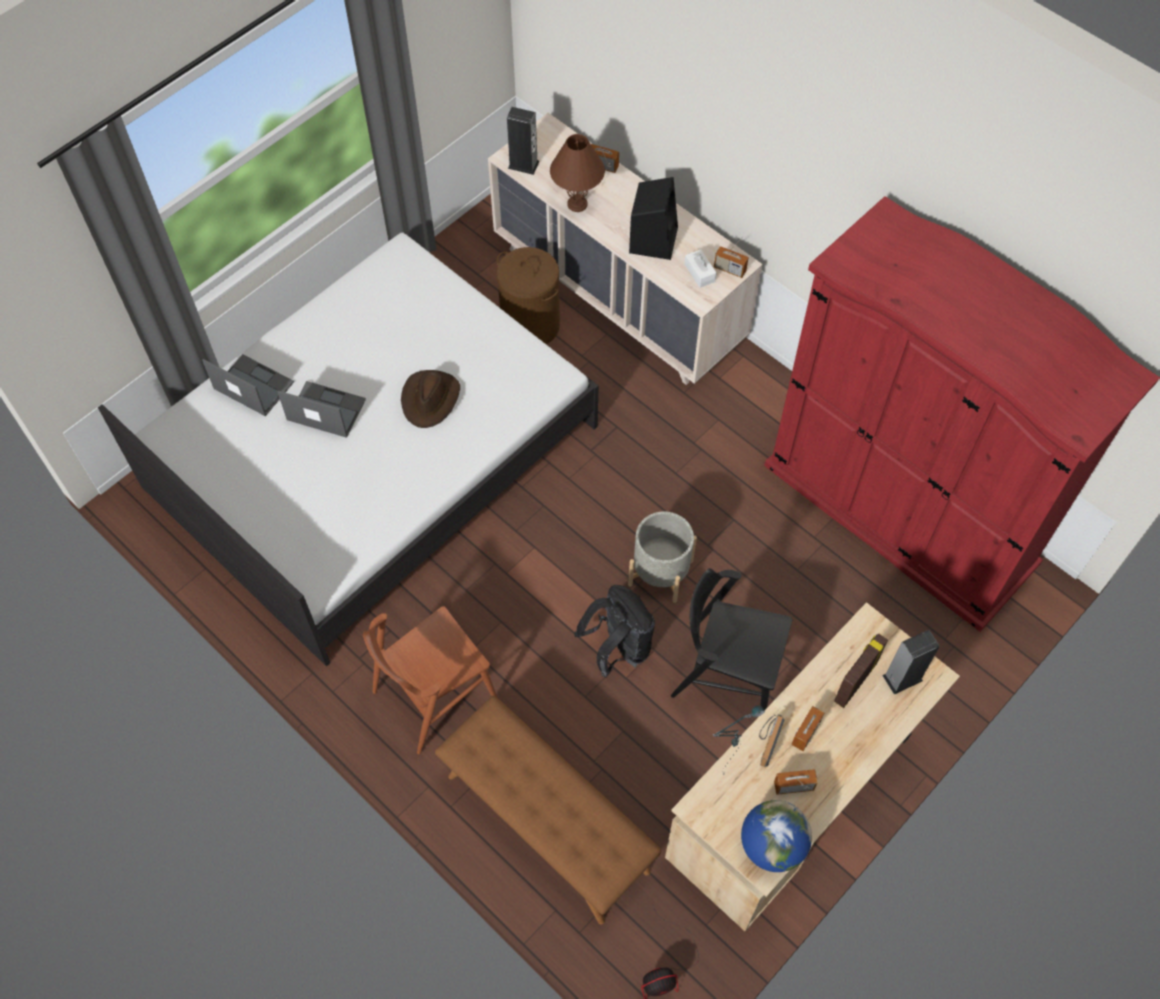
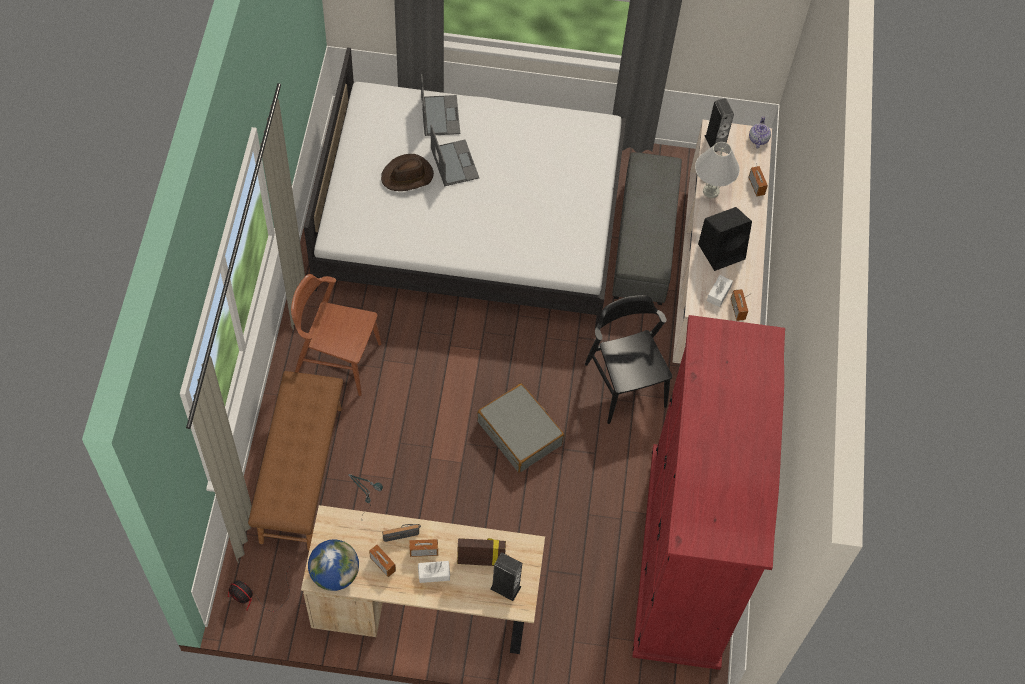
camera: 50 degrees right, 0 degrees up
brown hat [401,370,460,428] -> brown hat moved to [381,154,434,191]
brown laundry basket [496,247,560,344] -> grey ottoman [612,152,682,305]
brown table lamp [550,134,605,212] -> white table lamp [695,142,740,198]
black backpack [574,585,655,678] -> none
grey planter [628,511,697,603] -> grey suitcase [477,384,564,473]
black chair [671,569,792,710] -> black chair moved to [585,295,672,424]
none -> white tissue box [418,561,450,583]
none -> teapot [749,116,771,149]

